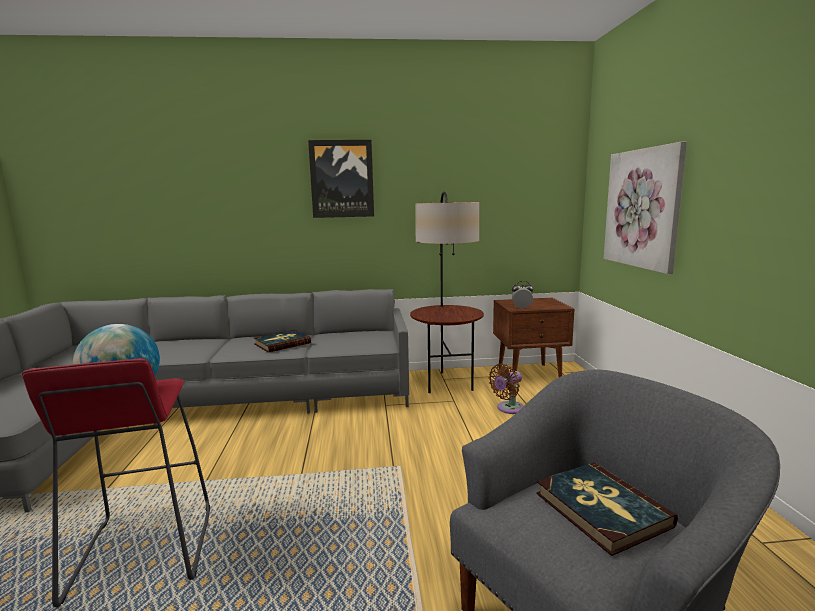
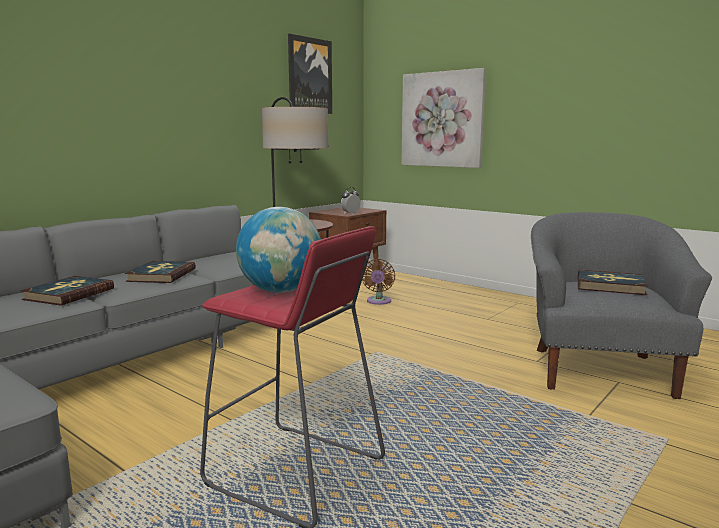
camera: 45 degrees left, 0 degrees up
picture [308,140,374,218] -> picture moved to [288,34,332,114]
none -> book [21,276,114,306]

